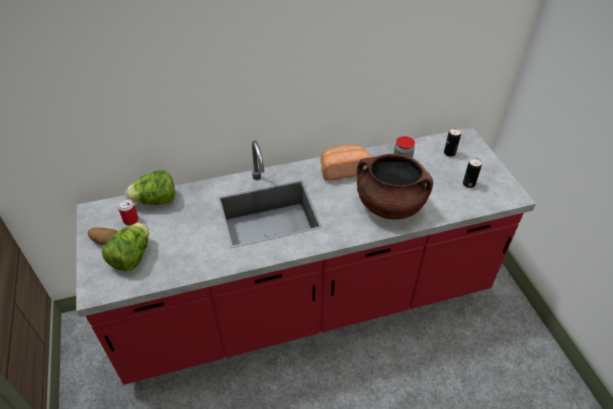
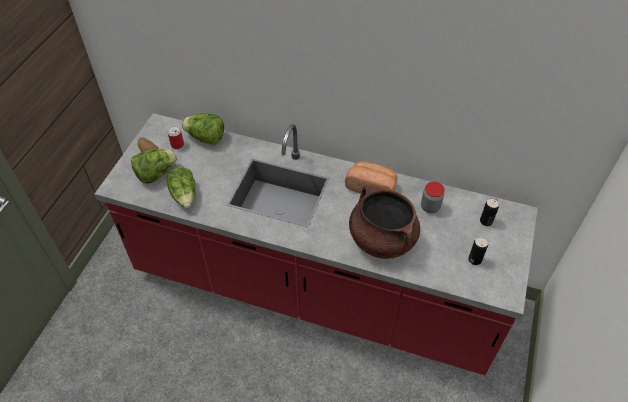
camera: 35 degrees right, 5 degrees up
none -> lettuce [166,167,196,208]

